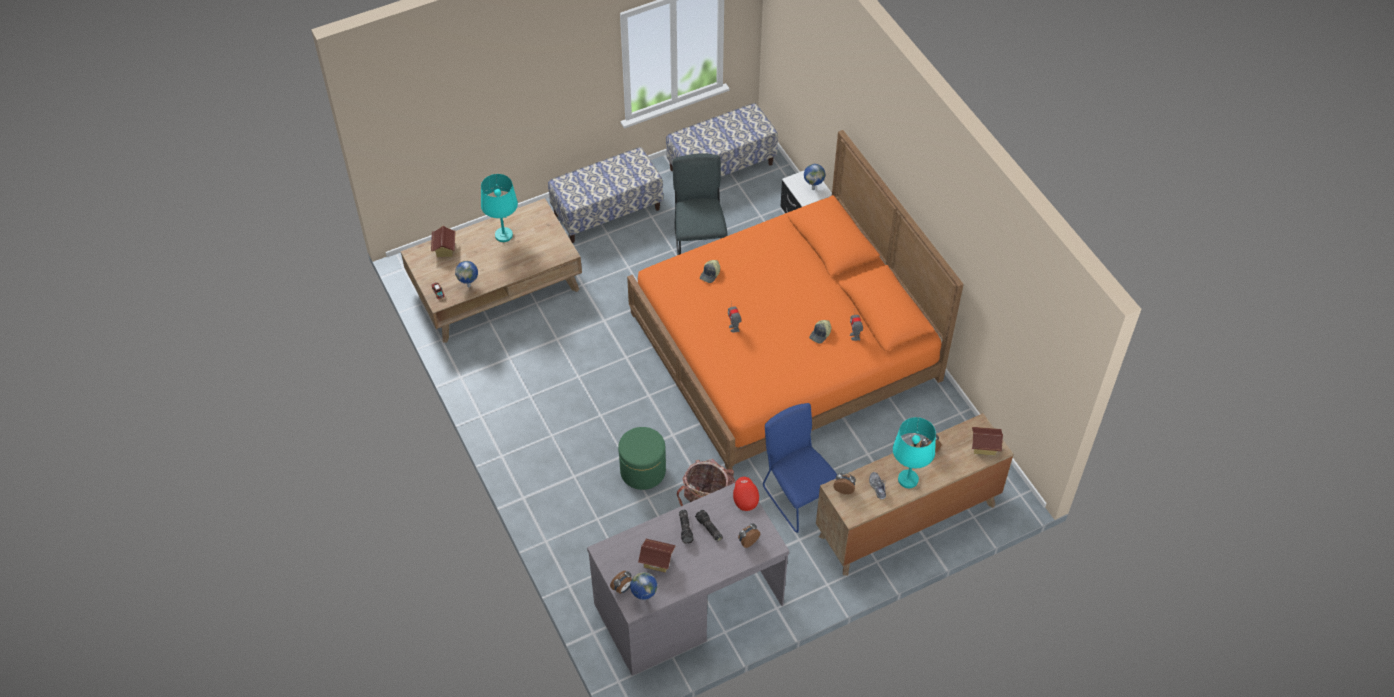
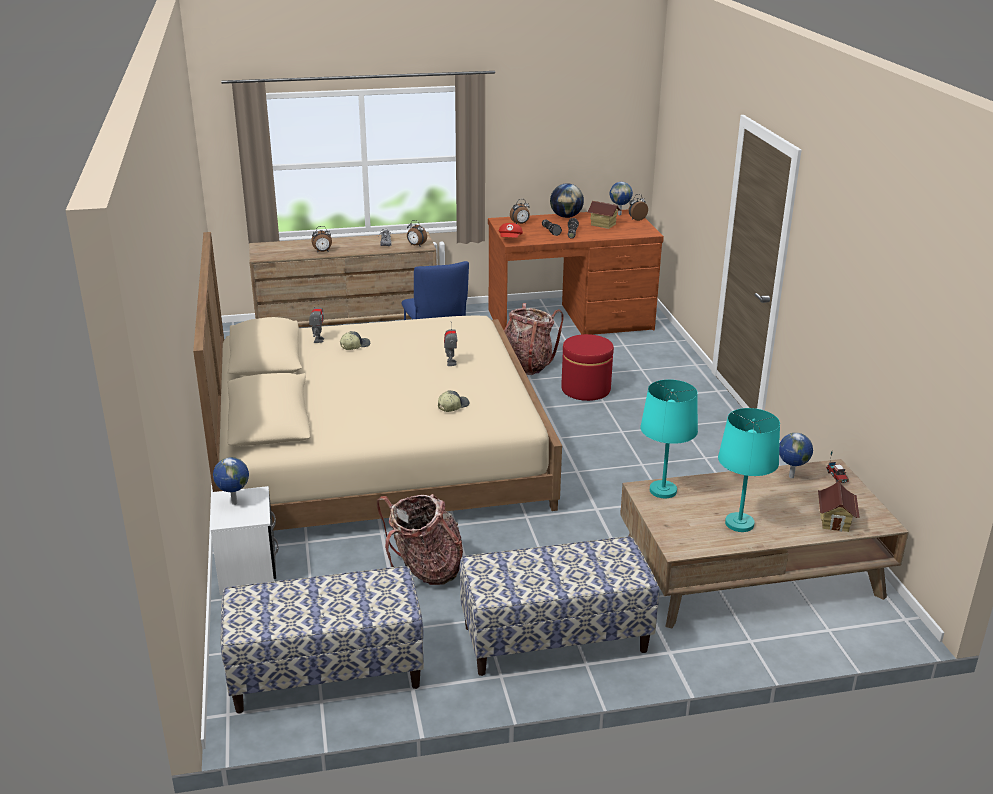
camera: 165 degrees left, 25 degrees down
grey desk [587,483,789,676] -> brown desk [488,209,664,335]
green ottoman [618,427,666,490] -> red ottoman [561,334,614,401]
orange bed [627,130,964,470] -> beige bed [193,232,562,531]
grey chair [672,153,728,255] -> backpack [377,494,463,585]
turquoise table lamp [893,417,936,488] -> turquoise table lamp moved to [640,379,698,498]
toy house [972,427,1003,456] -> none
none -> globe [550,184,584,218]

